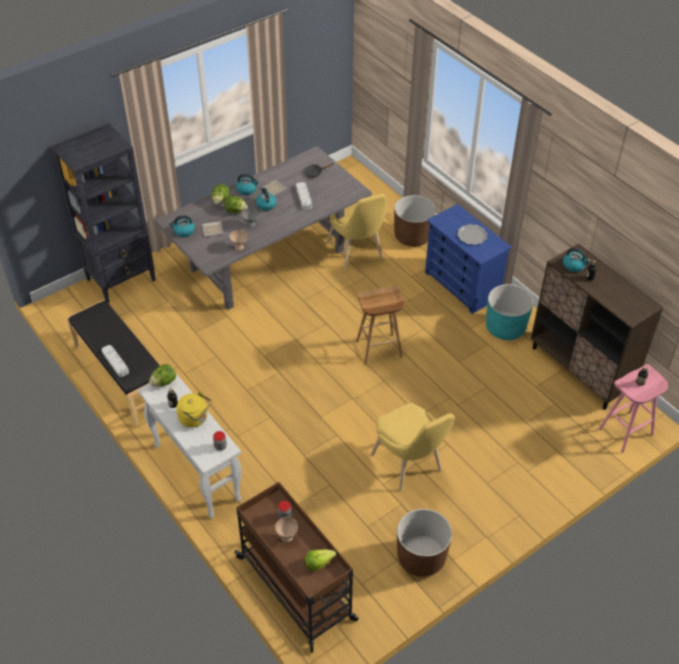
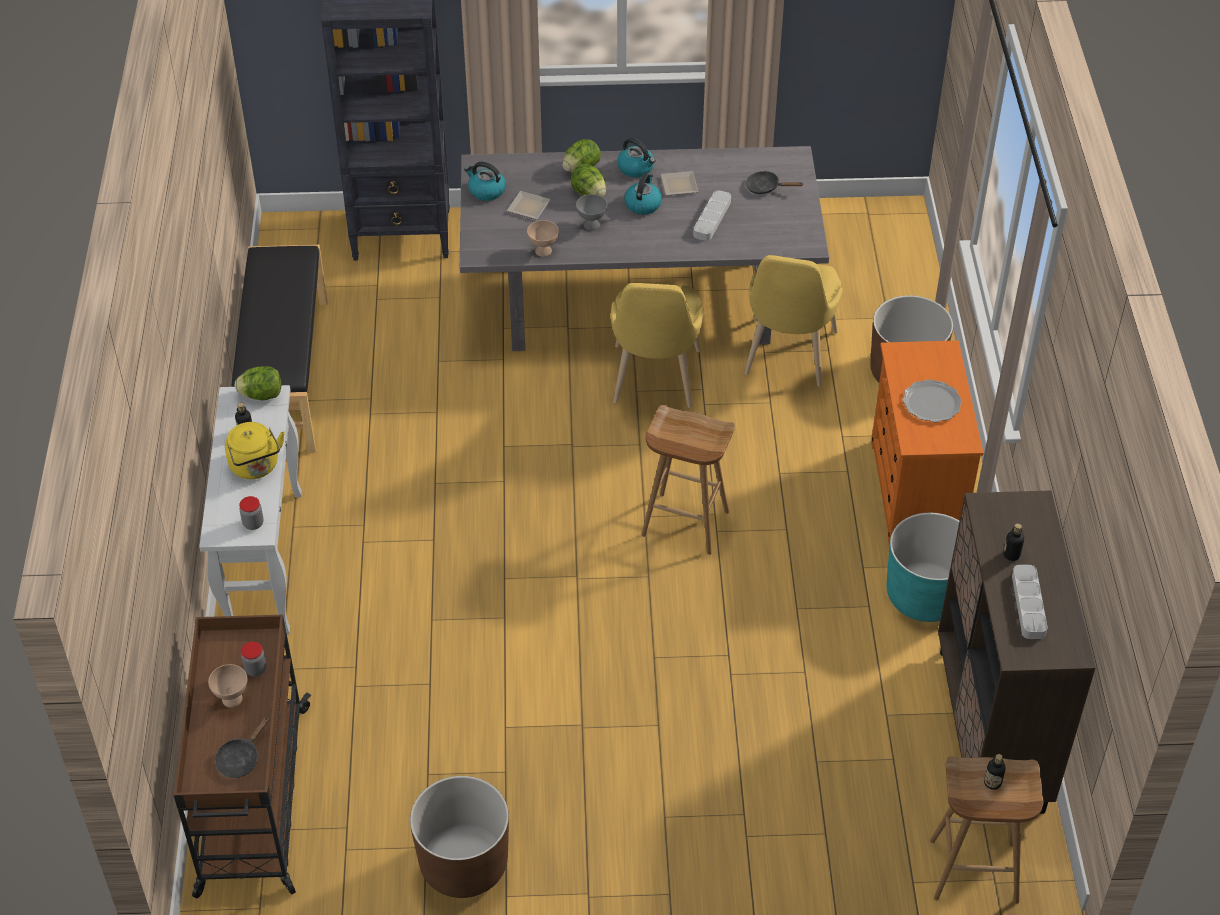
camera: 35 degrees right, 0 degrees up
grey tray [102,345,129,377] -> grey tray moved to [1012,565,1048,639]
lettuce [305,549,336,571] -> black frying pan [215,716,270,778]
yellow chair [371,403,455,491] -> yellow chair moved to [611,283,704,408]
blue dresser [425,204,512,314] -> orange dresser [871,340,983,546]
kettle [563,248,591,272] -> none
pink stool [599,364,668,453] -> brown stool [930,756,1043,904]

